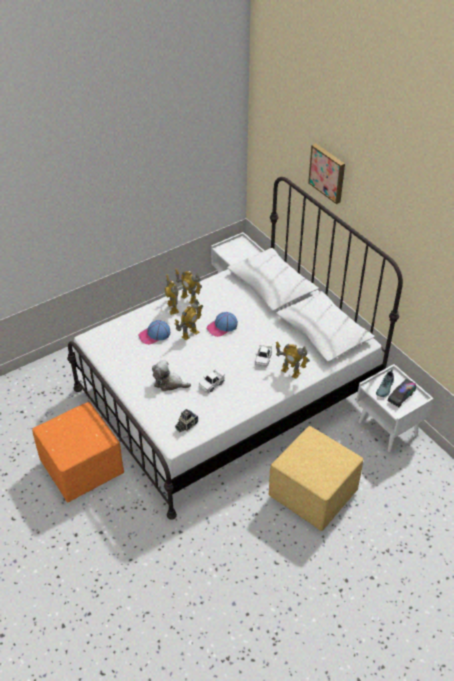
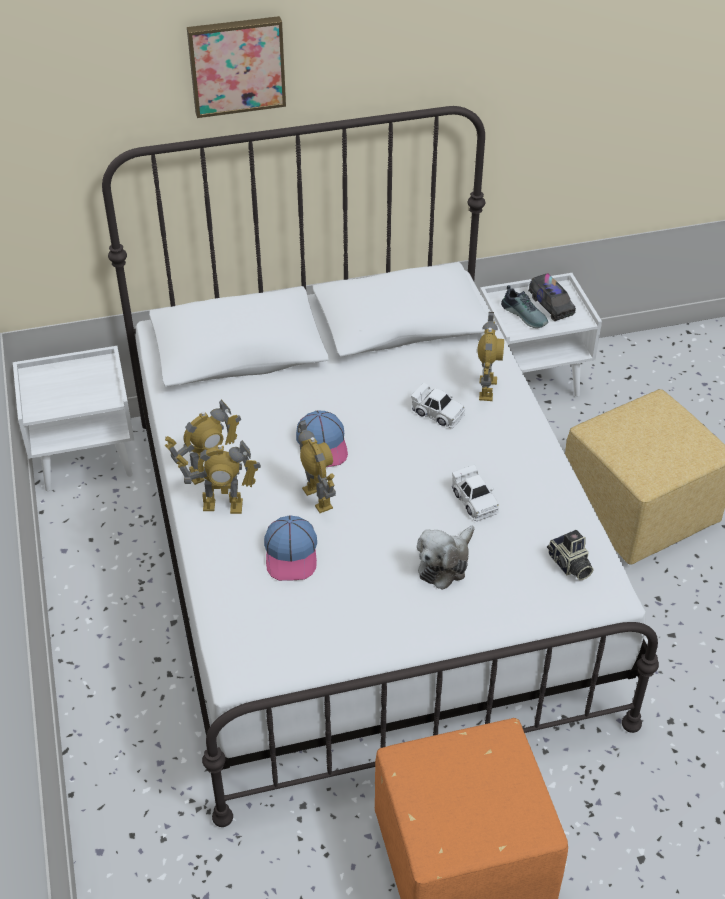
camera: 70 degrees left, 0 degrees up
toy robot [276,341,310,379] -> toy robot turned 45 degrees counterclockwise [477,312,504,401]

